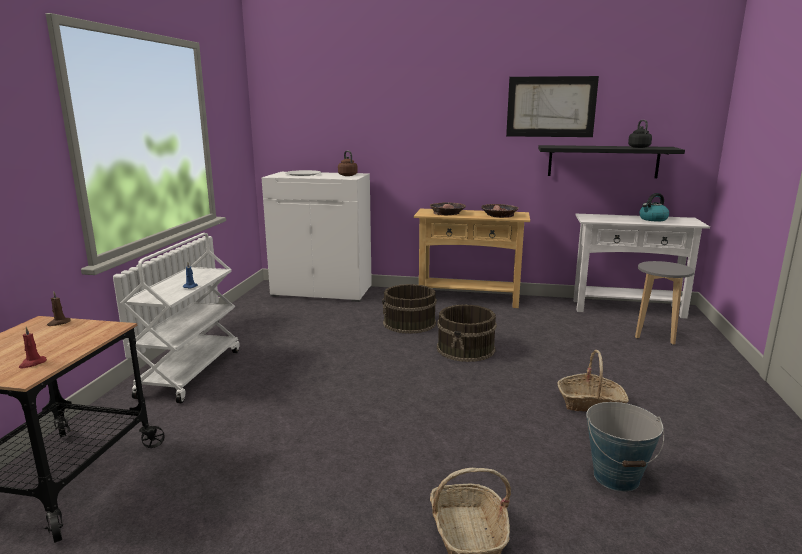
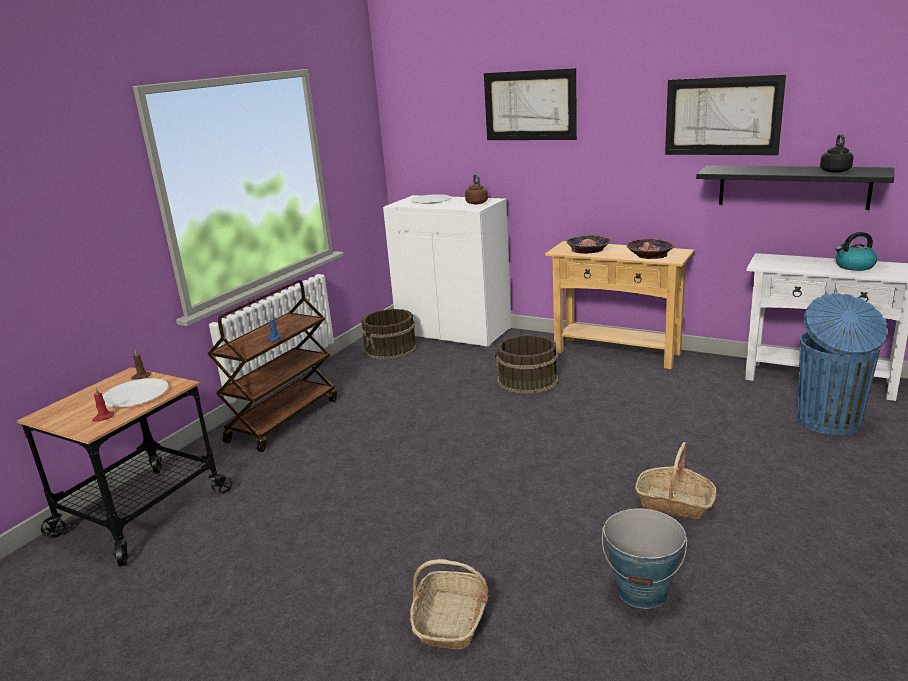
camera: 20 degrees right, 5 degrees up
white cart [121,233,239,404] -> brown cart [208,280,337,452]
brown bucket [437,304,497,362] -> brown bucket moved to [361,309,417,360]
grey stool [635,261,694,345] -> blue trash can [798,293,888,435]
none -> white plate [103,378,169,407]
none -> picture [484,68,577,140]

